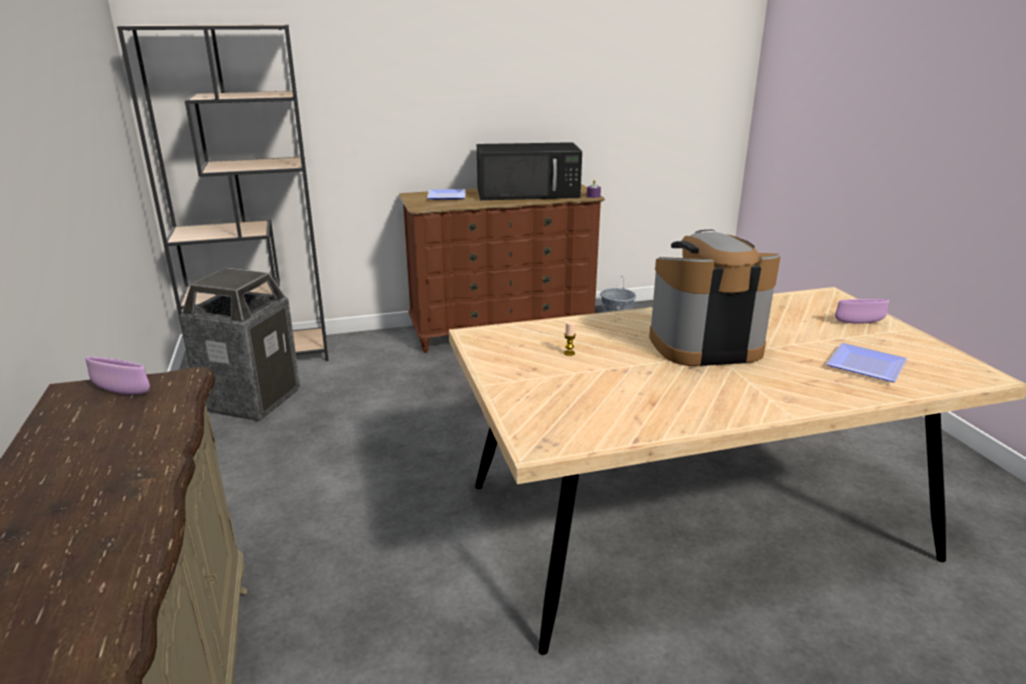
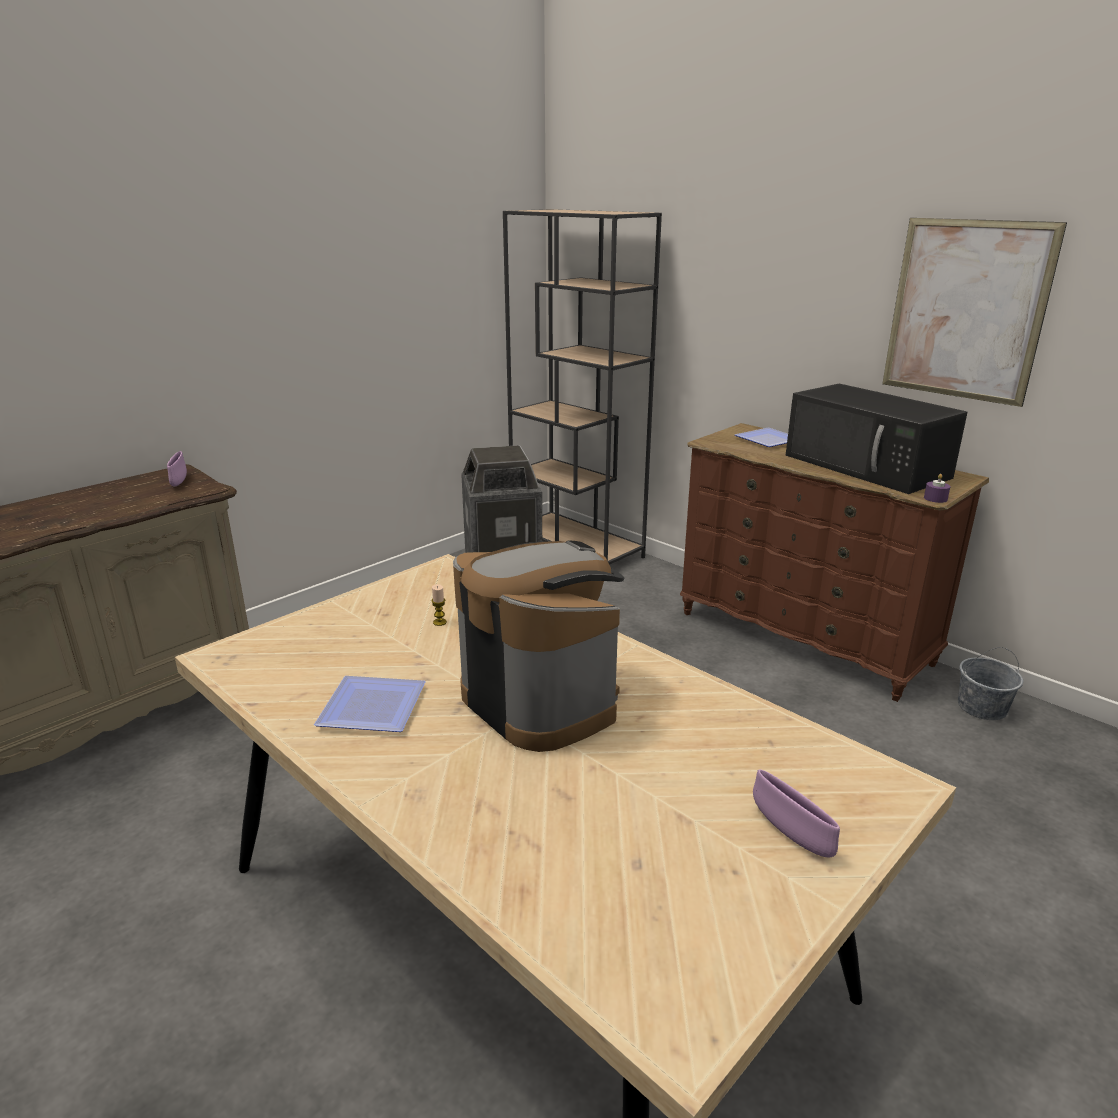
camera: 60 degrees right, 0 degrees up
plate [826,343,907,382] -> plate moved to [314,676,426,732]
none -> picture [882,218,1067,407]

